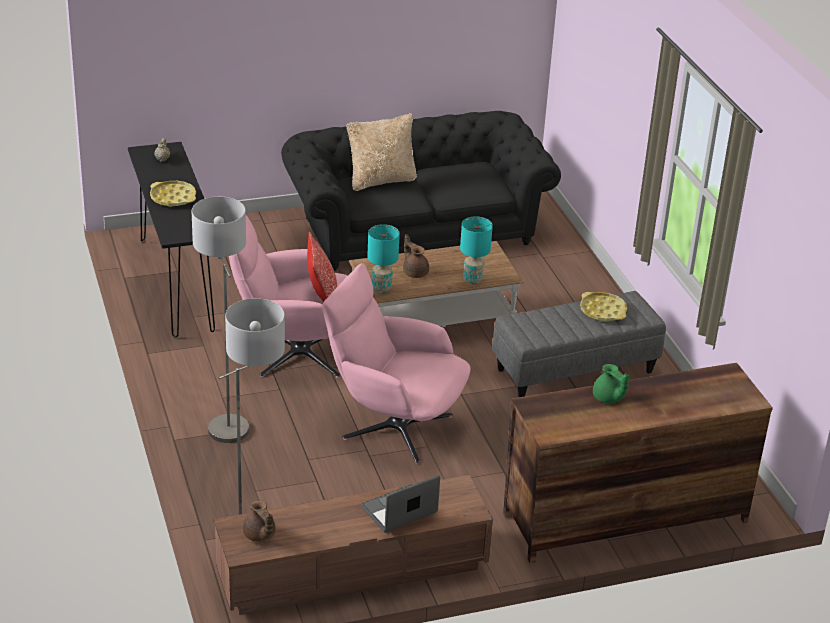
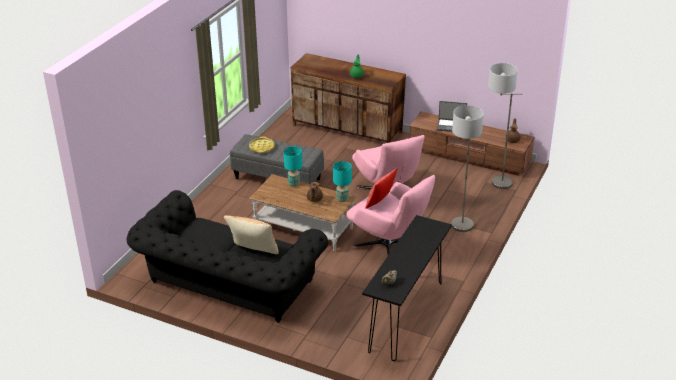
camera: 135 degrees left, 0 degrees up
yellow tray [150,181,196,207] -> none

